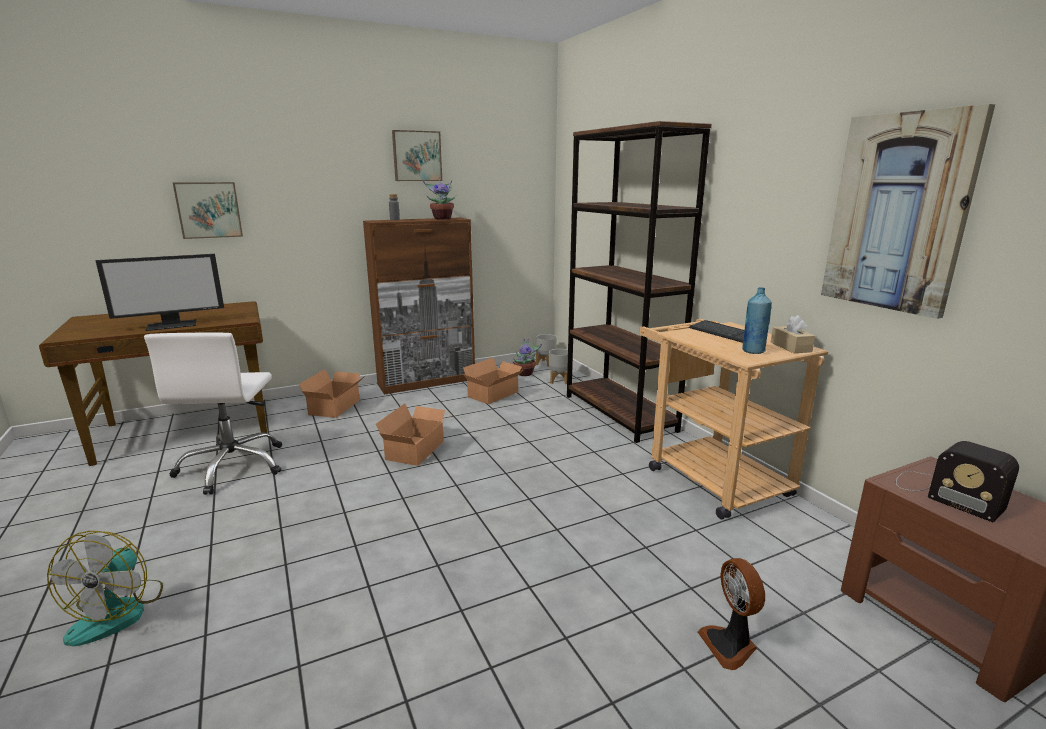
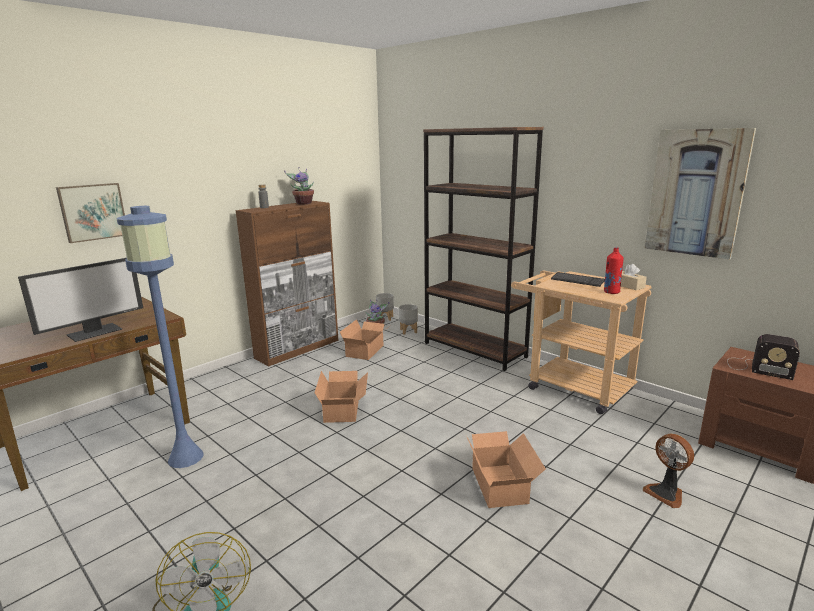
camera: 20 degrees left, 0 degrees up
white office chair [144,332,282,495] -> blue floor lamp [116,206,204,468]
cardboard box [299,369,366,418] -> cardboard box moved to [467,431,546,508]
picture [392,130,442,181] -> none
blue bottle [742,287,772,354] -> red bottle [604,247,624,294]

